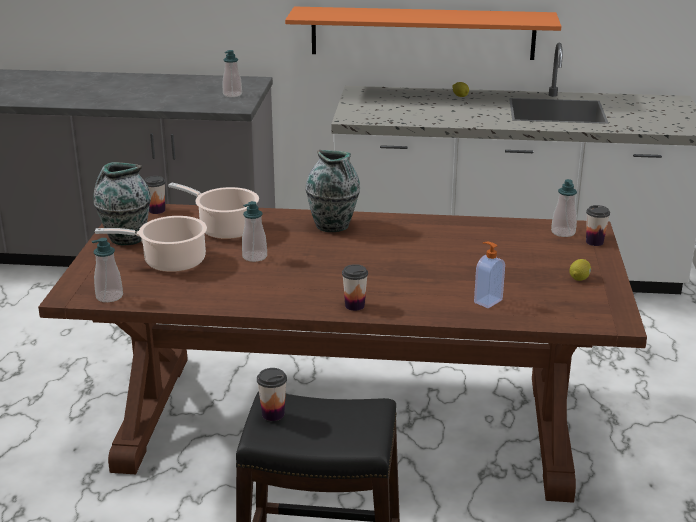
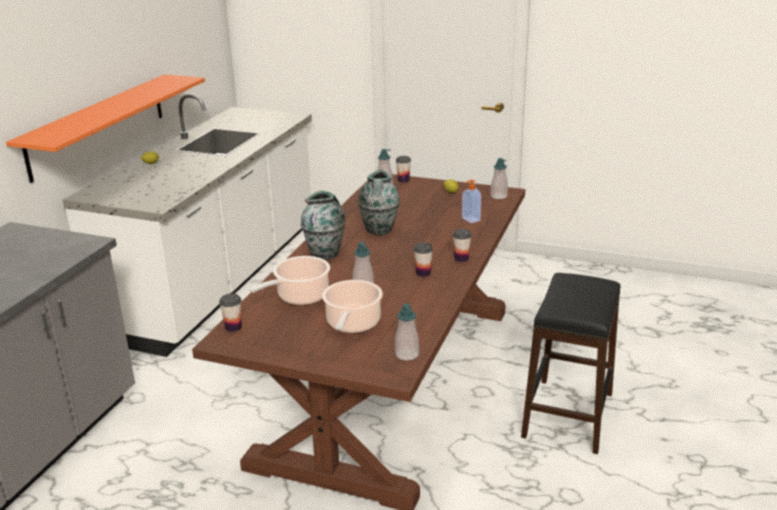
camera: 75 degrees left, 0 degrees up
vase [93,162,151,245] -> vase moved to [358,169,400,235]
soap dispenser [223,50,242,97] -> soap dispenser moved to [490,158,508,199]
cup [257,368,287,421] -> cup moved to [414,242,433,277]

